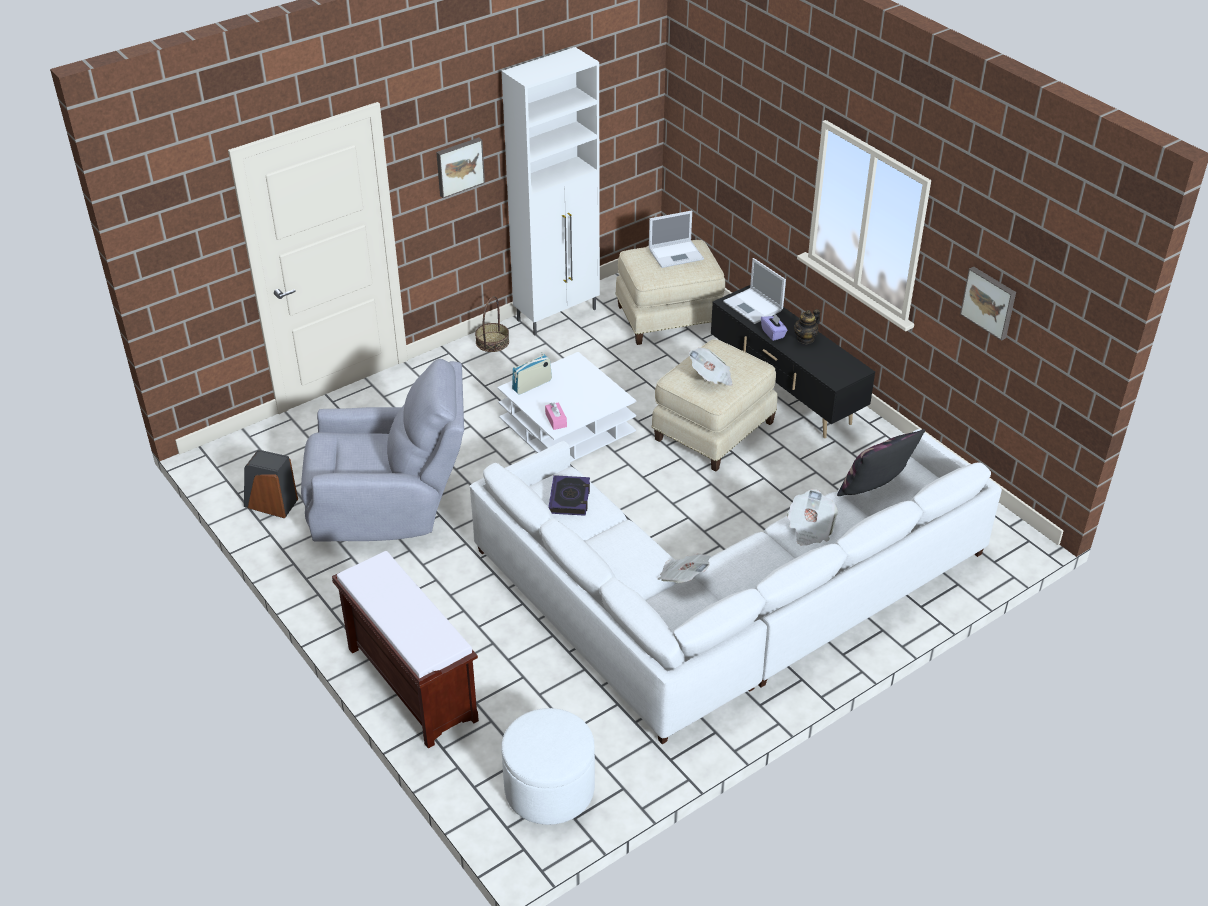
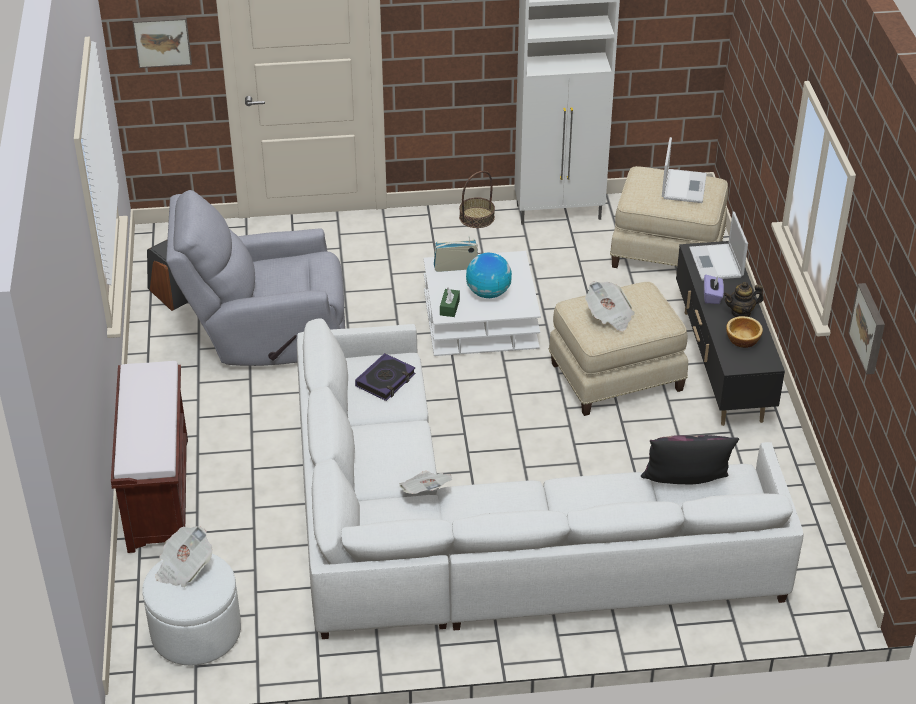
camera: 30 degrees right, 0 degrees up
grey armchair [301,359,464,542] -> grey armchair turned 150 degrees clockwise [166,190,345,366]
picture [436,137,485,198] -> picture moved to [133,16,192,68]
pink tissue box [545,402,567,430] -> green tissue box [440,288,460,317]
laptop [649,210,704,268] -> laptop turned 90 degrees counterclockwise [662,137,707,203]
newspaper [787,489,838,546] -> newspaper moved to [155,526,213,587]
none -> globe [466,253,512,298]
none -> bowl [726,316,763,348]

